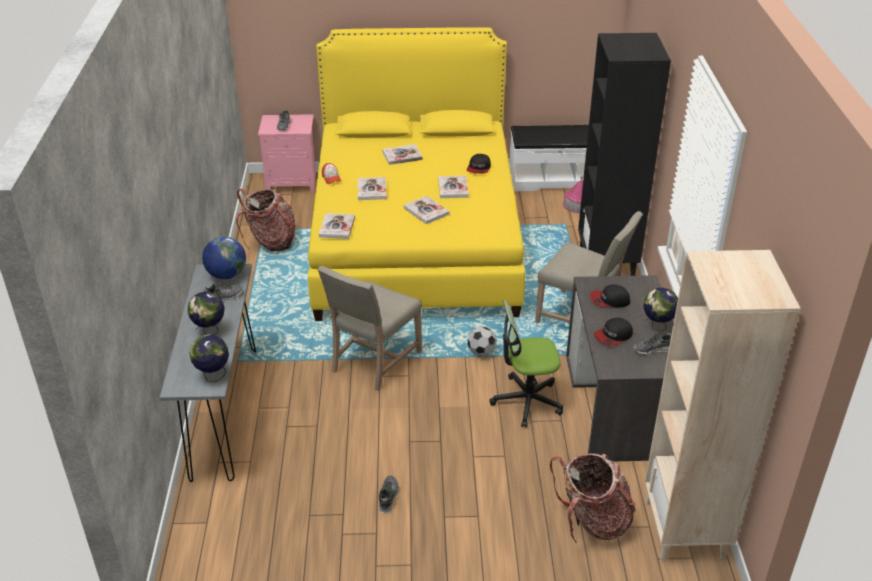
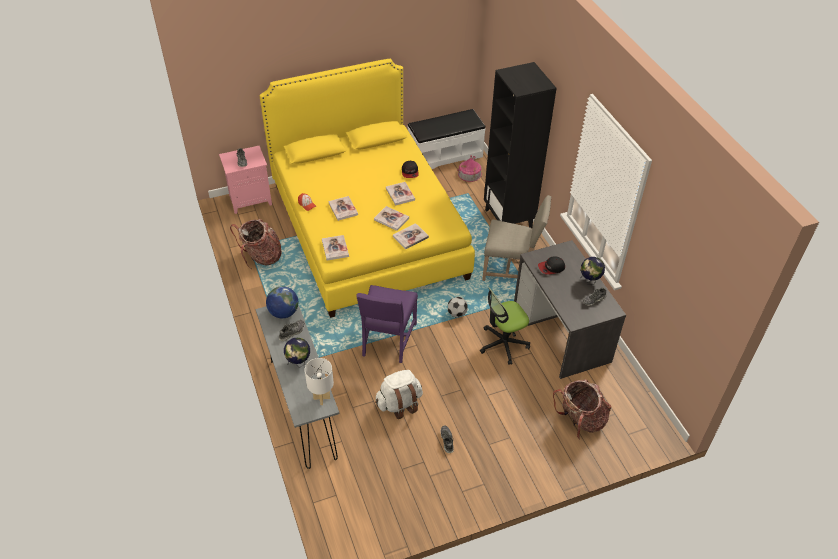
camera: 20 degrees left, 10 degrees up
globe [190,335,229,382] -> white table lamp [305,358,334,405]
beige chair [318,266,422,391] -> purple chair [356,285,418,363]
book [382,144,423,165] -> book moved to [393,223,429,249]
cap [594,318,633,346] -> none
beige bookcase [645,250,801,562] -> none
none -> white backpack [375,370,423,419]

